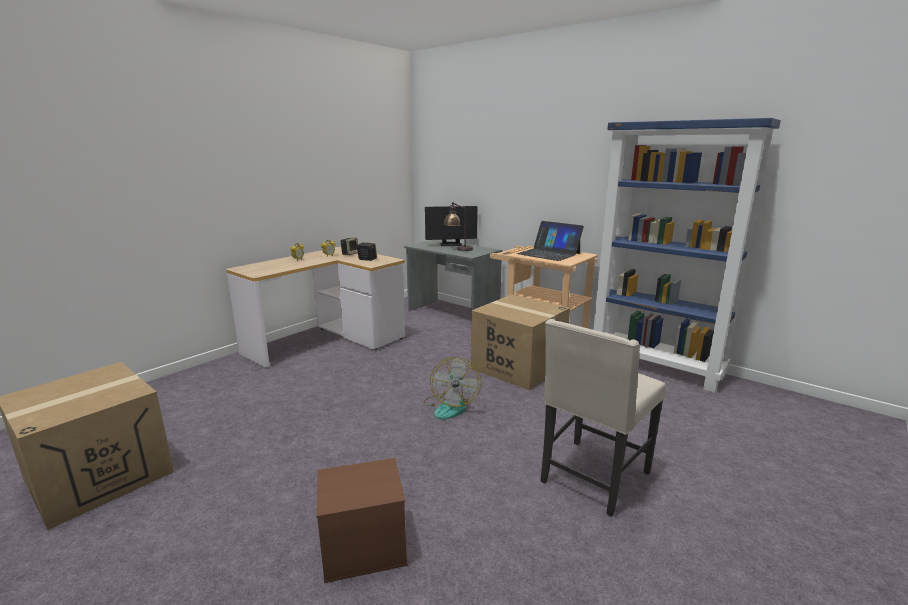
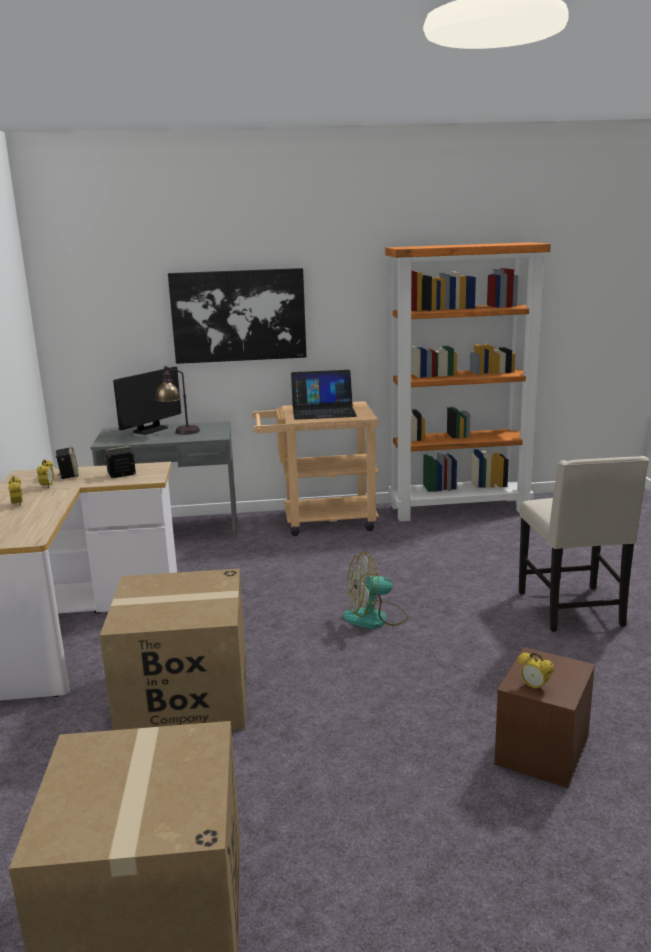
camera: 45 degrees left, 0 degrees up
fan [423,357,481,420] -> fan turned 120 degrees clockwise [343,552,409,629]
cardboard box [471,294,570,390] -> cardboard box moved to [100,568,246,730]
blue bookcase [593,118,781,393] -> orange bookcase [385,242,551,522]
none -> picture [168,268,307,364]
none -> alarm clock [518,652,554,692]

